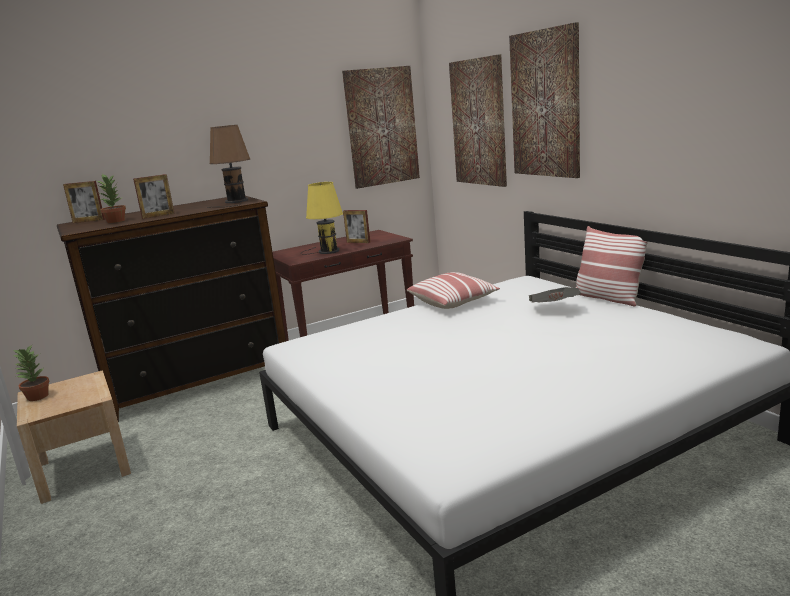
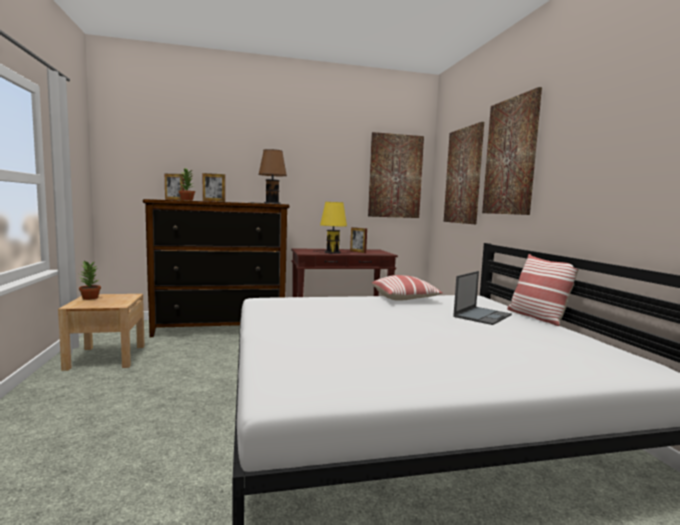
camera: 15 degrees right, 10 degrees down
newspaper [529,287,581,302] -> laptop [453,271,512,325]

